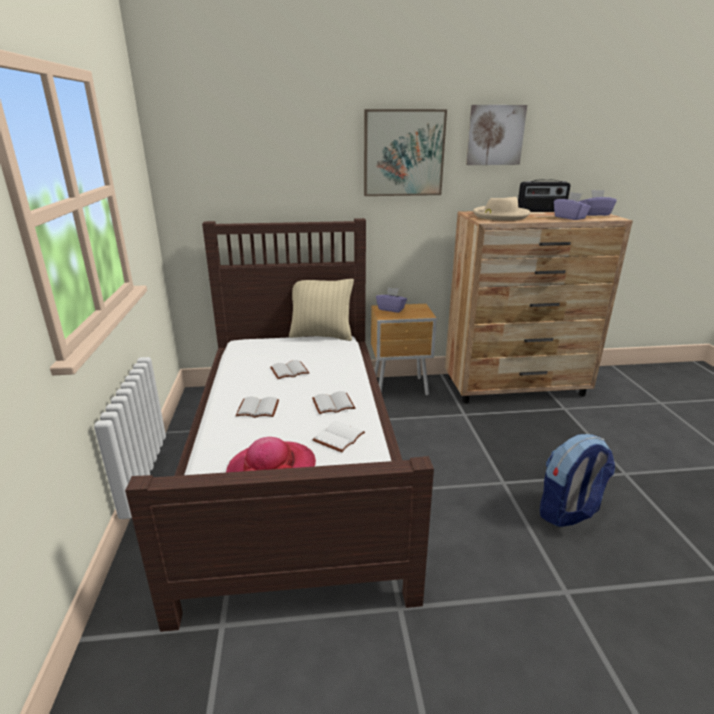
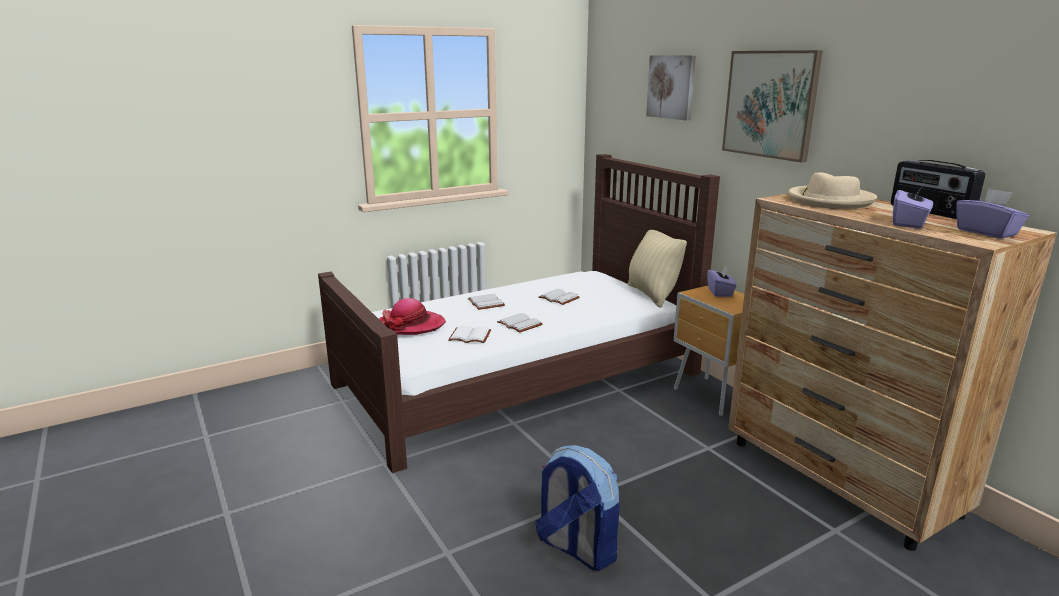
camera: 65 degrees right, 5 degrees down
picture [466,105,527,165] -> picture moved to [646,55,696,121]

